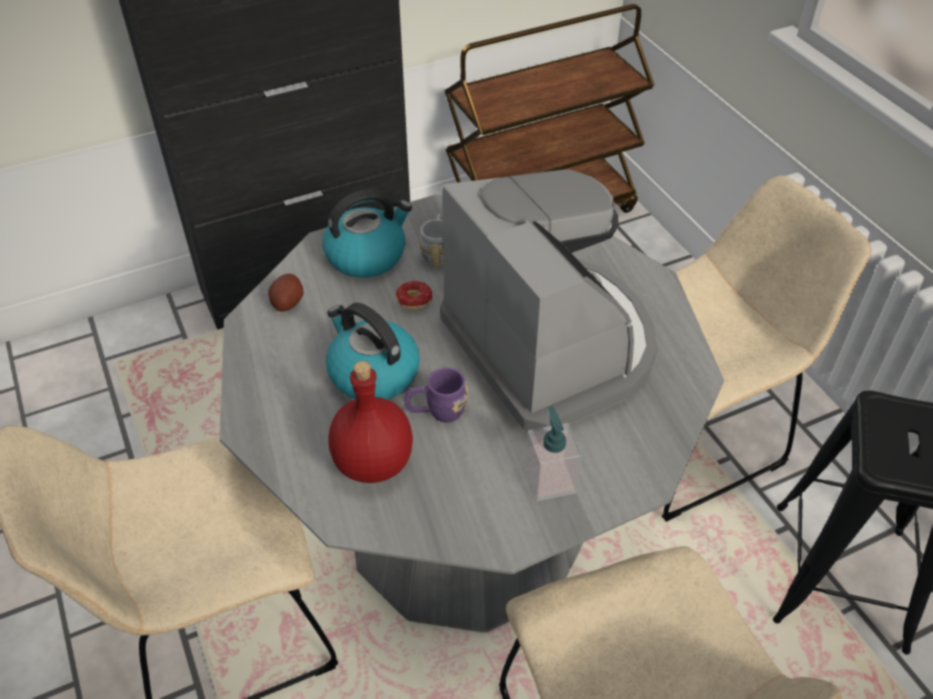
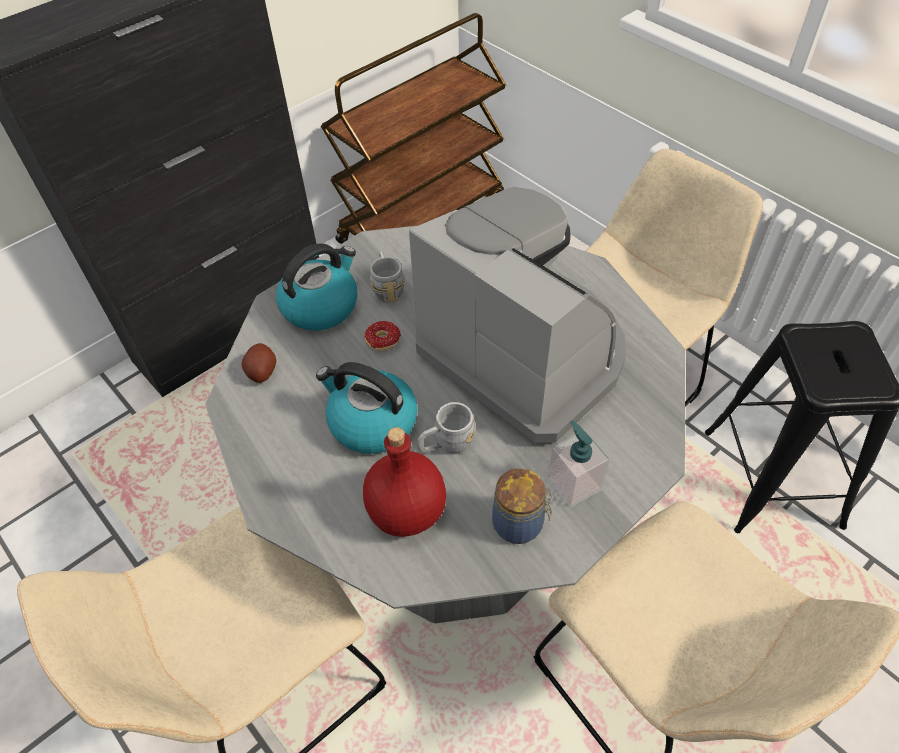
camera: 15 degrees left, 5 degrees up
purple mug [404,367,469,423] -> grey mug [417,402,475,454]
none -> jar [492,468,553,544]

